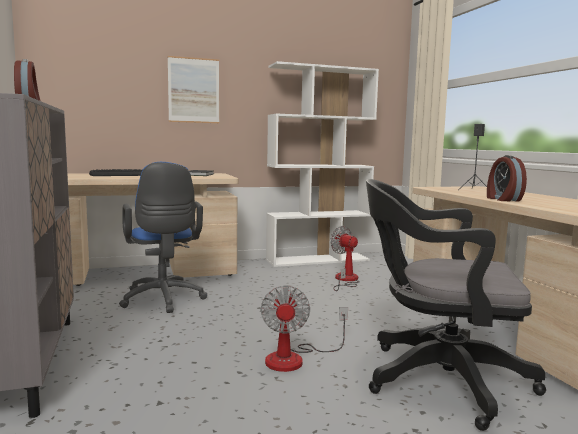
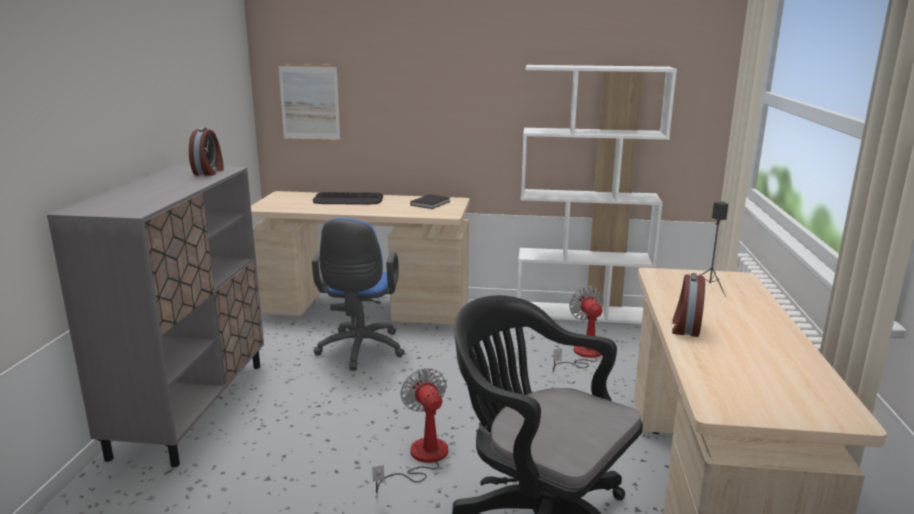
camera: 25 degrees right, 10 degrees up
picture [168,56,219,123] -> picture moved to [278,64,341,141]
fan [260,285,348,372] -> fan turned 135 degrees clockwise [373,368,448,493]

